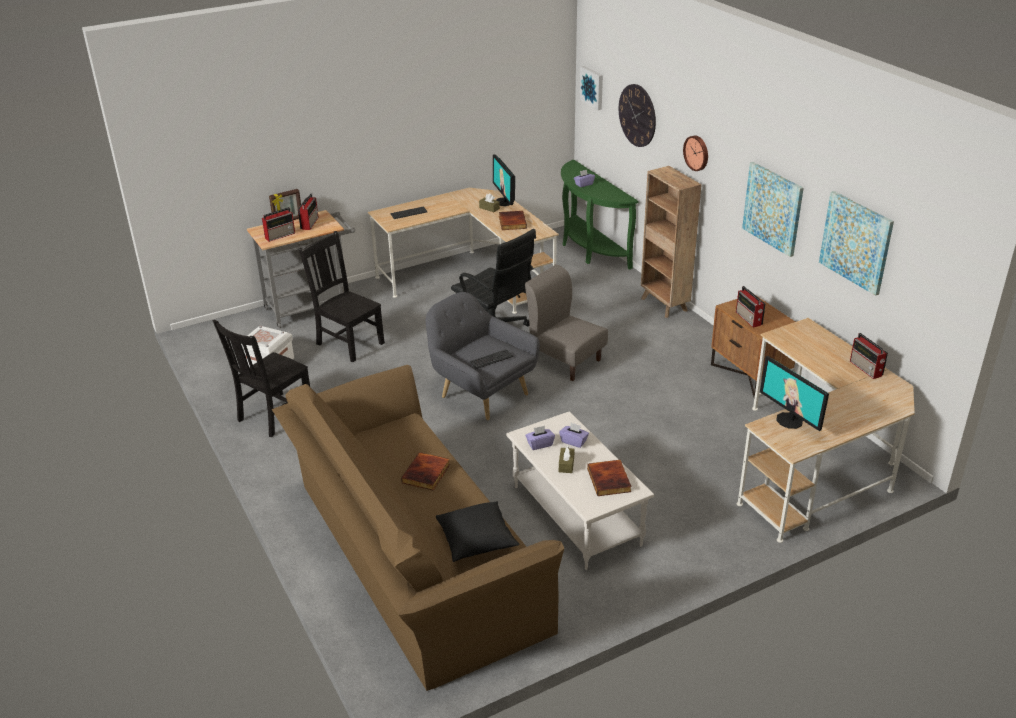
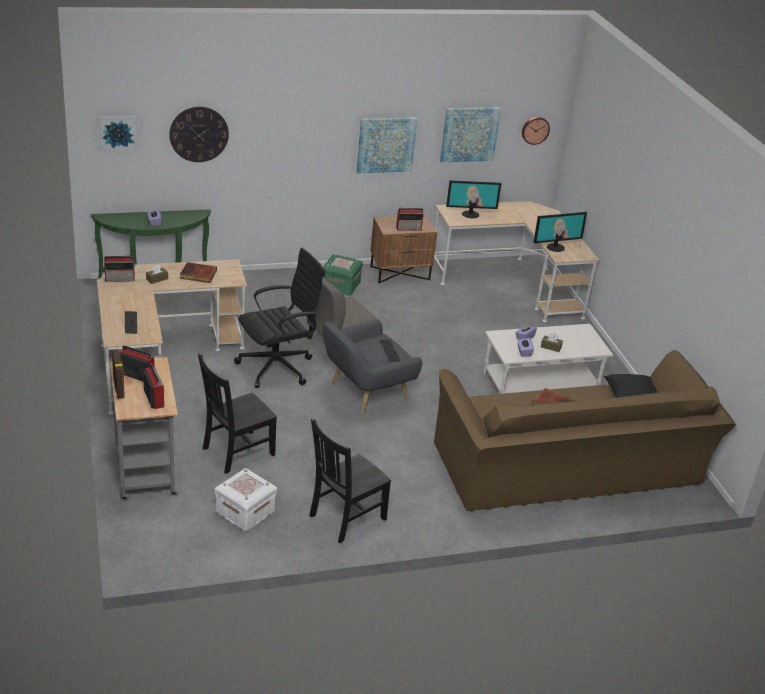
camera: 80 degrees left, 0 degrees up
black chair [213,320,310,437] -> black chair turned 90 degrees clockwise [309,419,391,544]
monitor [493,154,515,206] -> monitor moved to [446,180,501,218]
book [587,460,632,496] -> none
brown bookcase [641,166,702,318] -> none
wall clock [683,136,708,171] -> wall clock moved to [522,117,550,145]
radio [850,333,888,379] -> radio moved to [104,256,136,282]
none -> green storage box [323,254,363,296]

